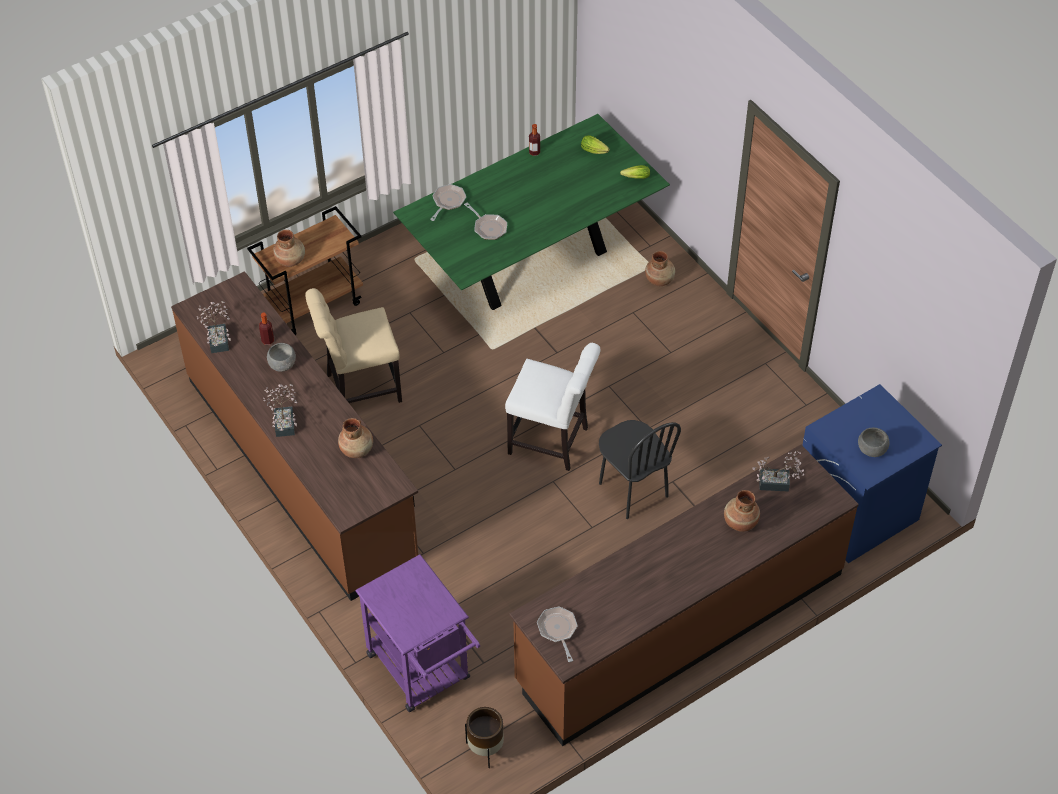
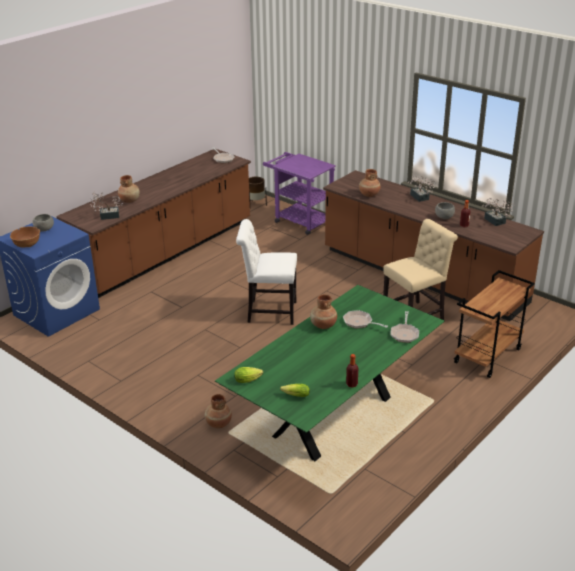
camera: 165 degrees right, 20 degrees down
brown vase [273,230,305,267] -> brown vase moved to [310,294,337,329]
black chair [599,420,681,519] -> none
none -> brown bowl [10,226,40,247]

